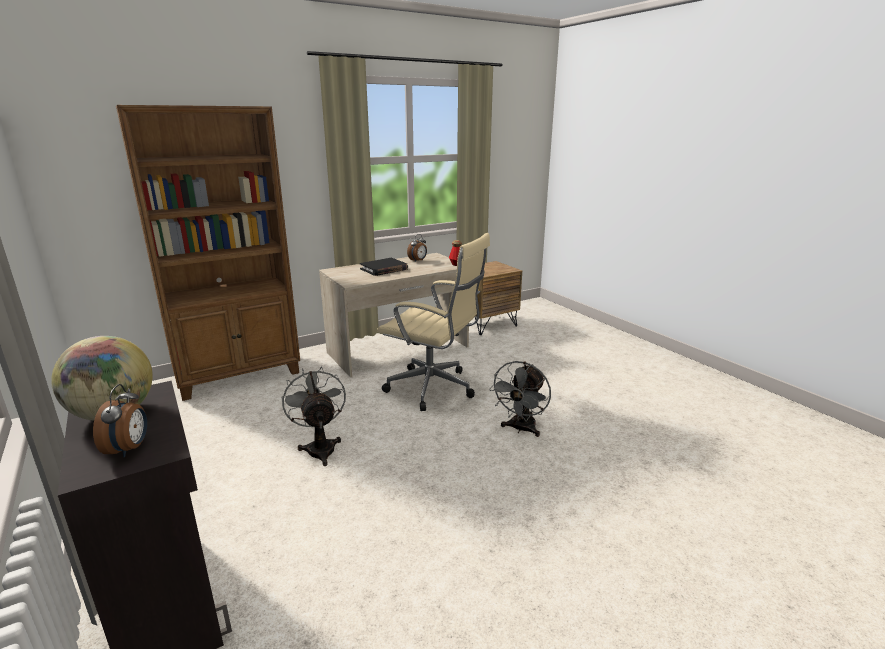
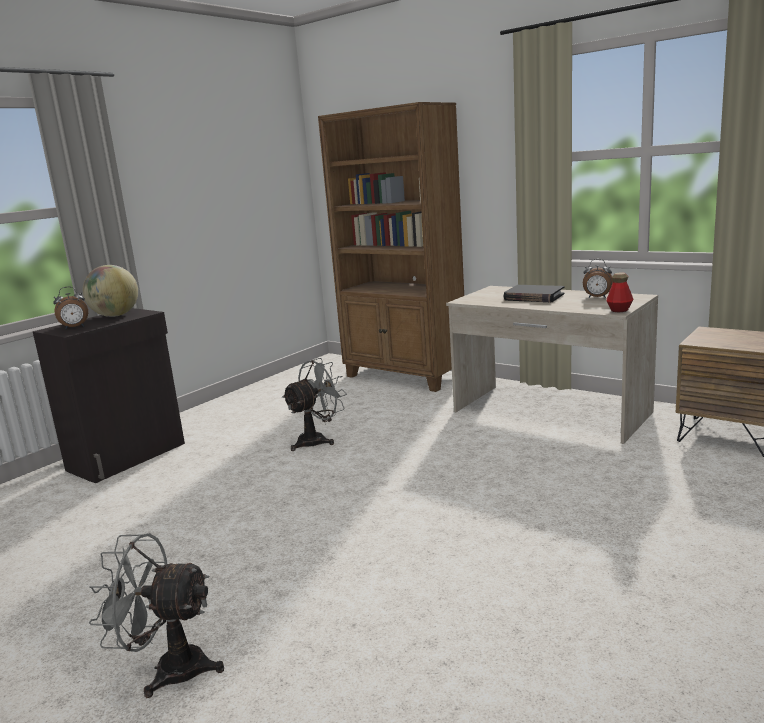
camera: 70 degrees right, 5 degrees down
beige office chair [377,233,490,411] -> none
grey fan [489,361,551,437] -> grey fan moved to [89,533,224,698]

